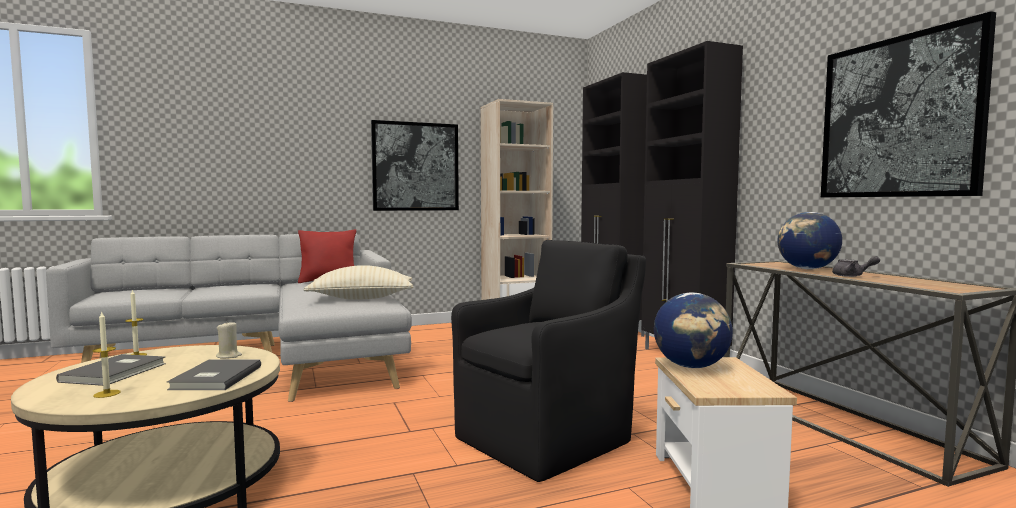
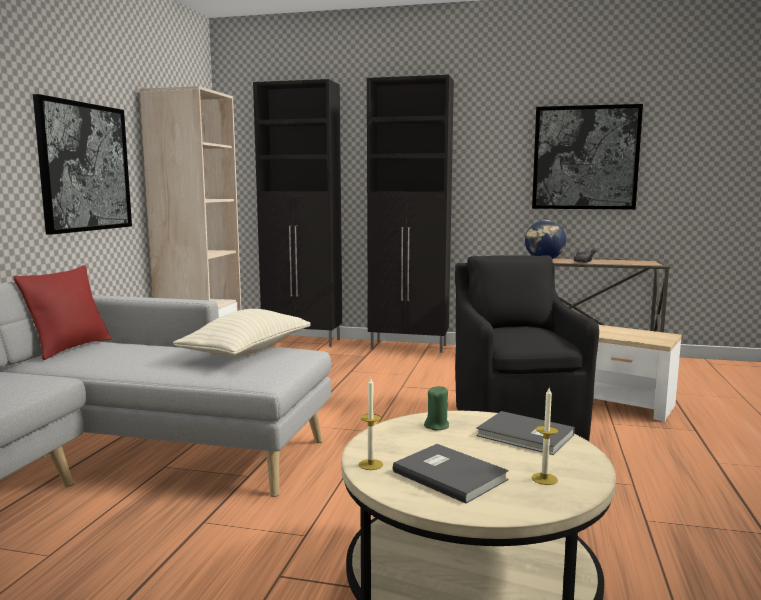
camera: 55 degrees left, 5 degrees up
beige candle [216,322,242,358] -> green candle [424,386,449,430]
globe [654,292,733,368] -> none

